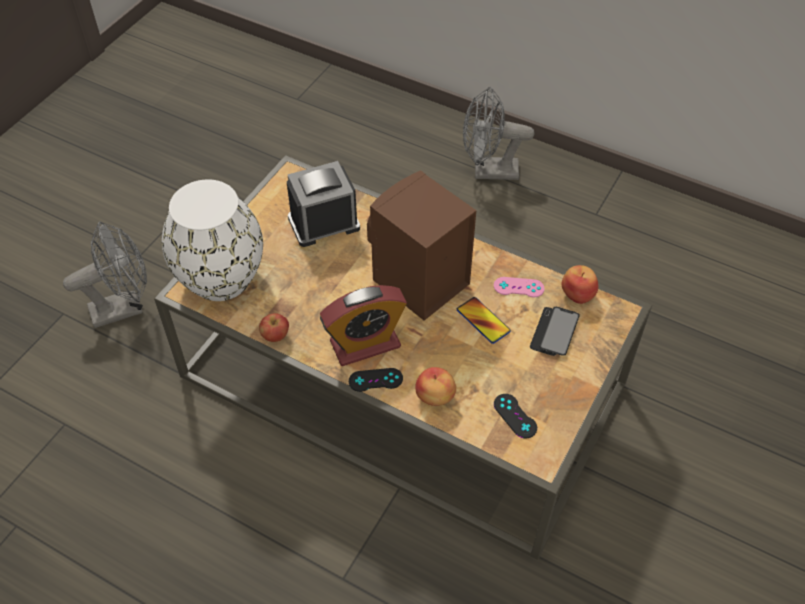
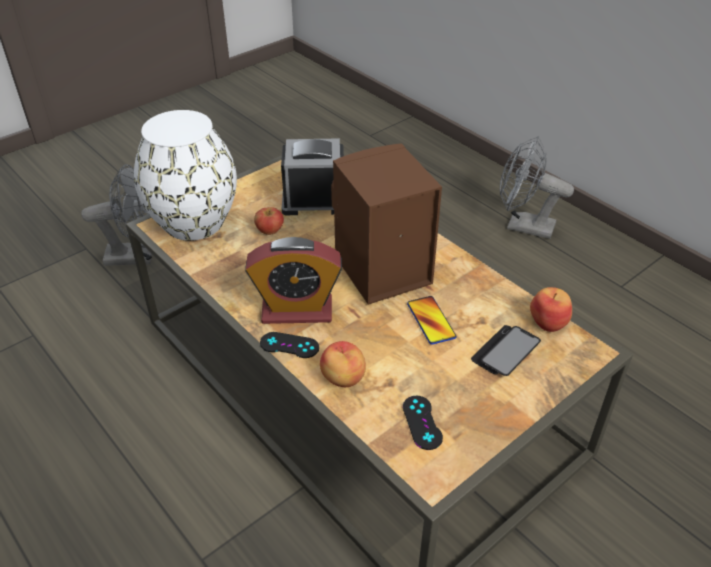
camera: 20 degrees right, 10 degrees down
apple [259,313,289,342] -> apple moved to [254,207,284,235]
pink game controller [494,277,545,297] -> none

